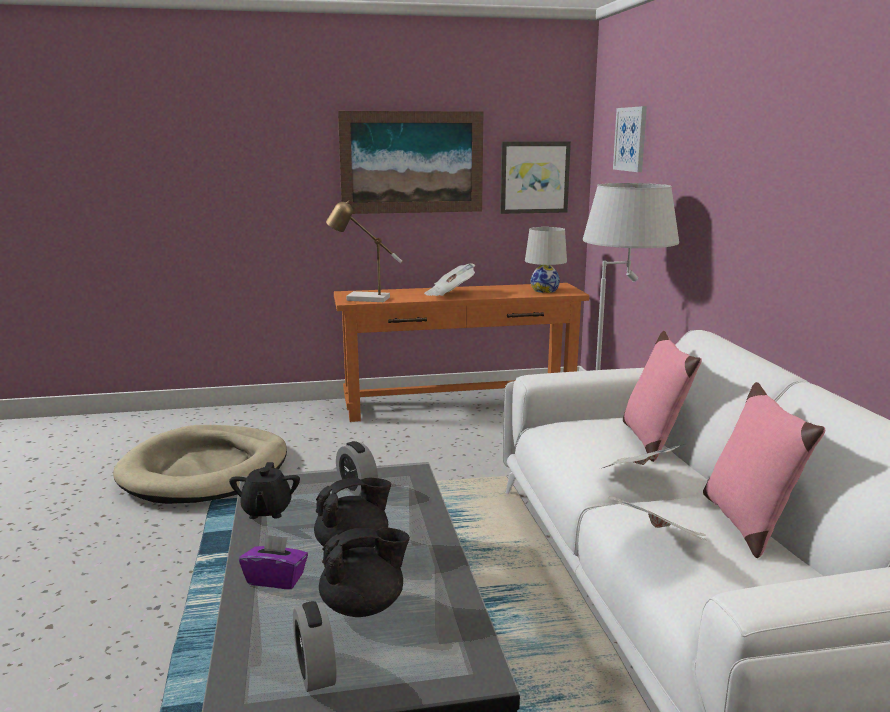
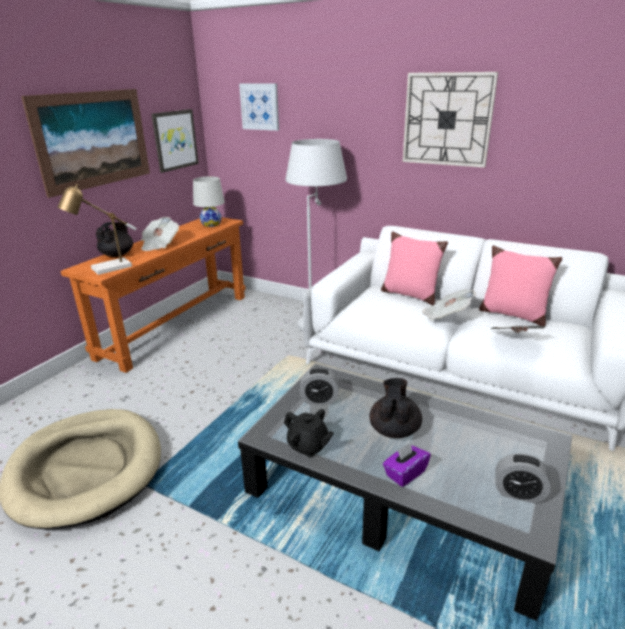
camera: 50 degrees left, 10 degrees up
black teapot [319,528,410,617] -> black teapot moved to [96,222,133,257]
none -> wall clock [403,72,498,168]

